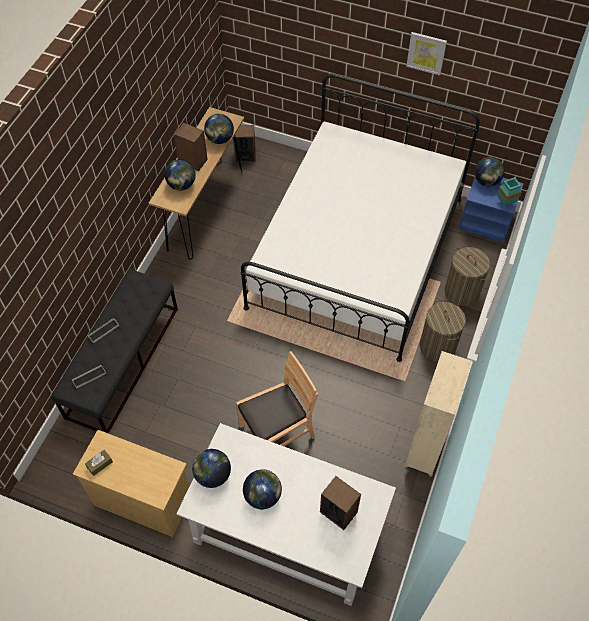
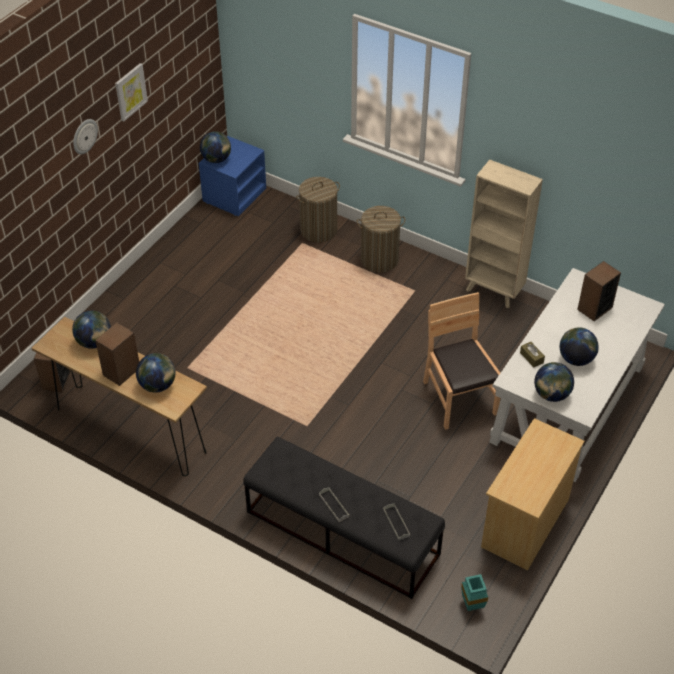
camera: 80 degrees left, 10 degrees down
brown tissue box [85,450,113,476] -> brown tissue box moved to [520,342,545,367]
white bed [241,74,480,362] -> none
turquoise vase [498,177,521,206] -> turquoise vase moved to [461,574,488,611]
none -> wall clock [73,119,98,154]

